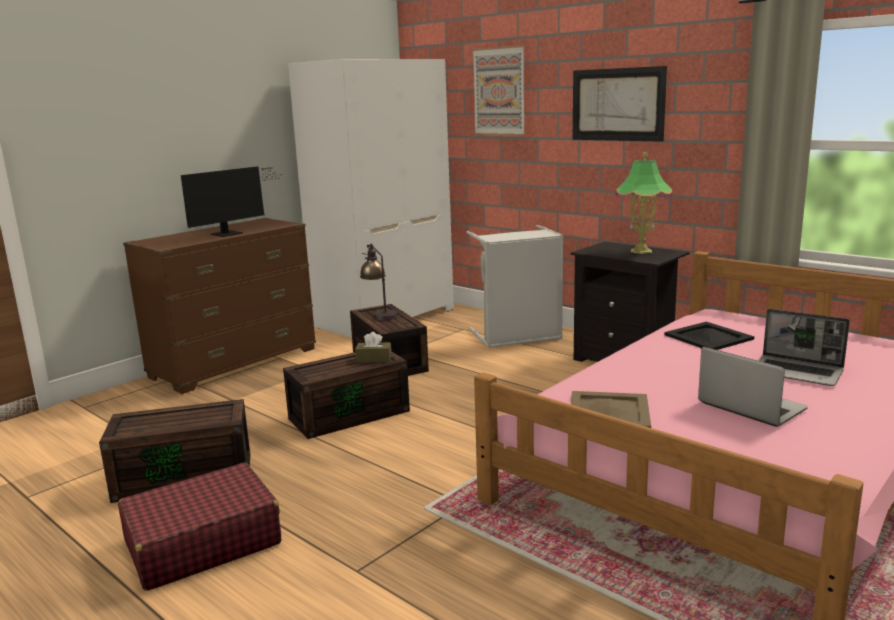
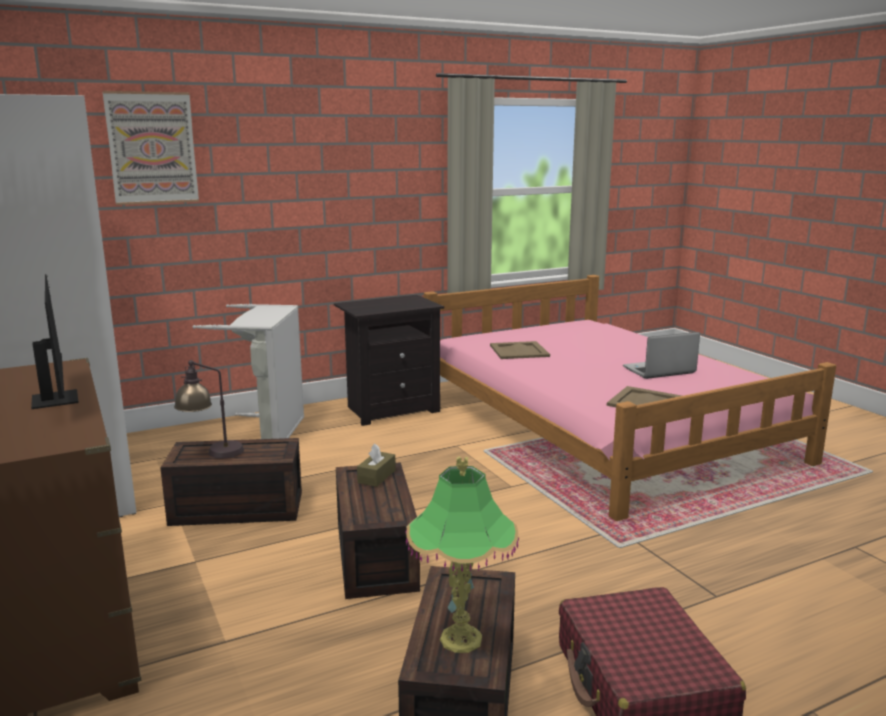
camera: 70 degrees left, 0 degrees up
picture [573,66,667,142] -> none
table lamp [615,152,672,254] -> table lamp moved to [405,457,519,653]
black tray [664,322,754,350] -> beige tray [490,341,550,359]
laptop [758,309,850,386] -> none

